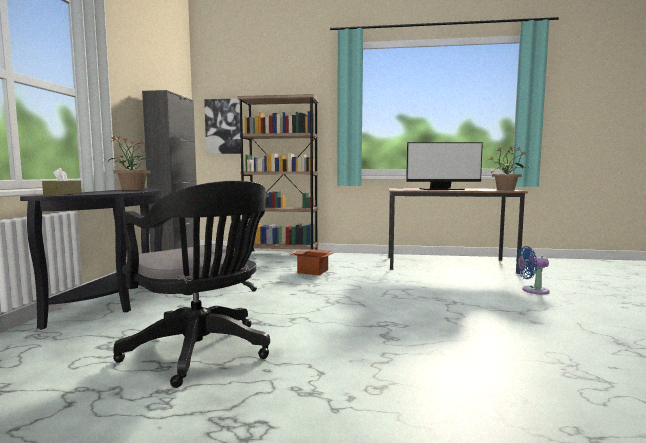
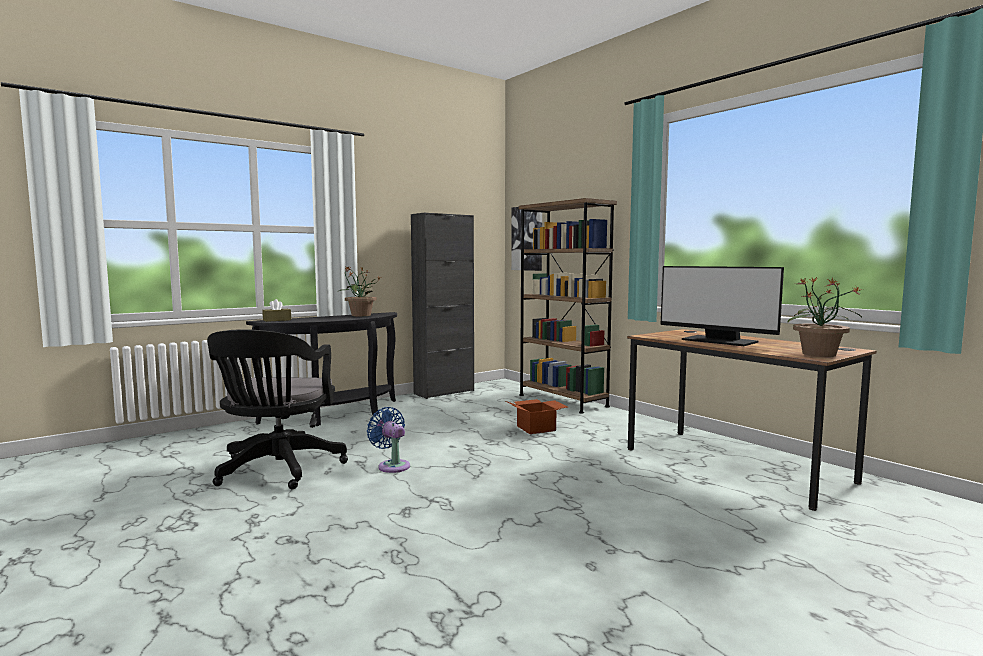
camera: 45 degrees right, 0 degrees up
blue fan [516,246,550,294] -> blue fan moved to [367,407,410,473]

